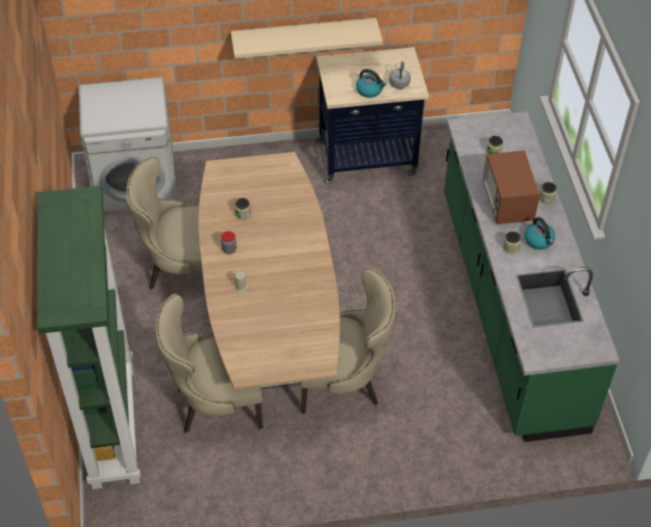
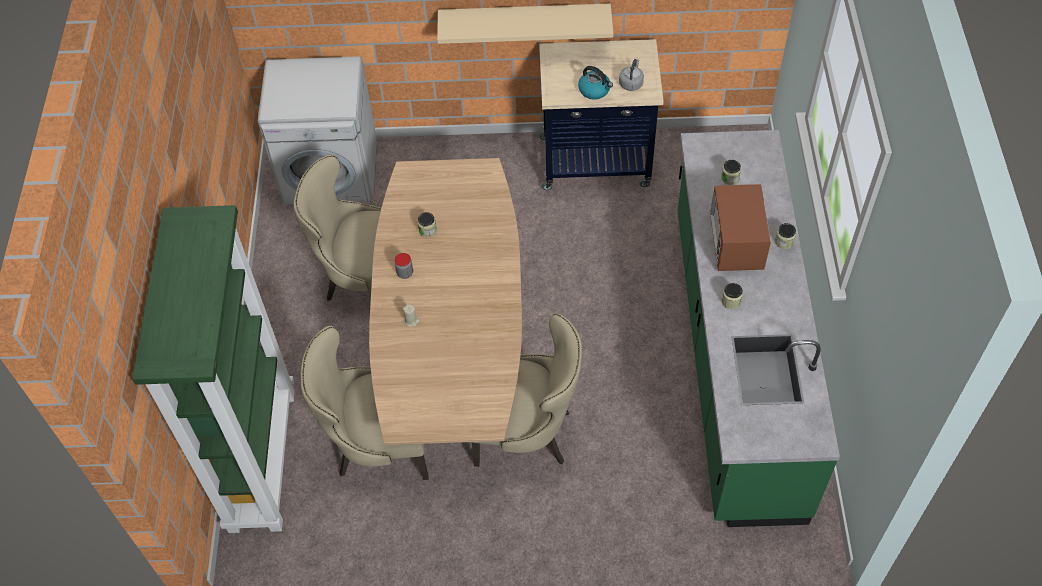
camera: 10 degrees right, 5 degrees up
kettle [524,217,555,250] -> none

